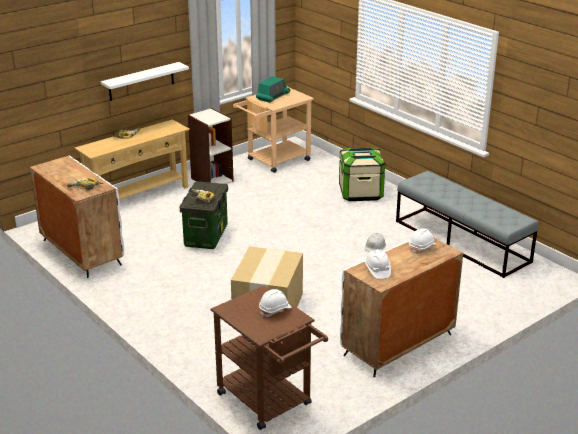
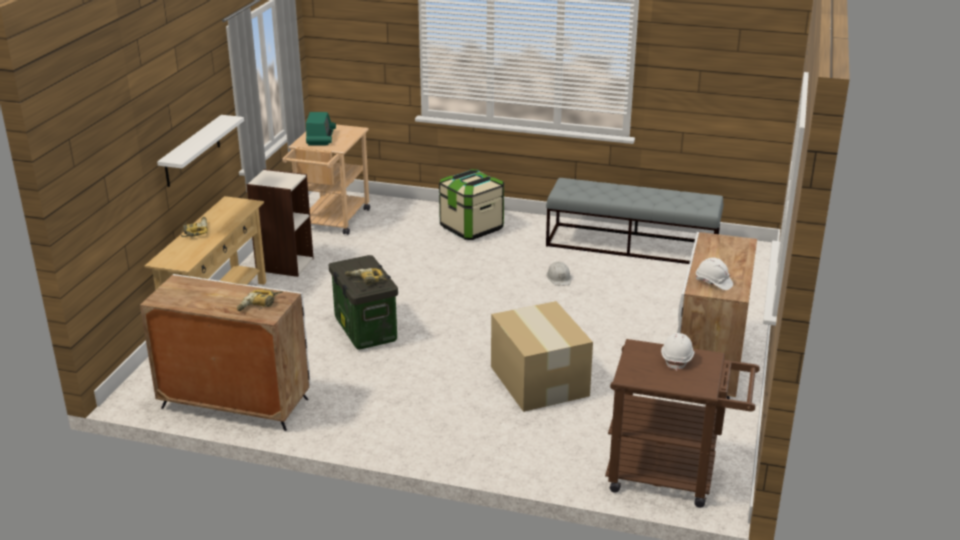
camera: 35 degrees left, 0 degrees up
white hard hat [409,228,435,254] -> none

